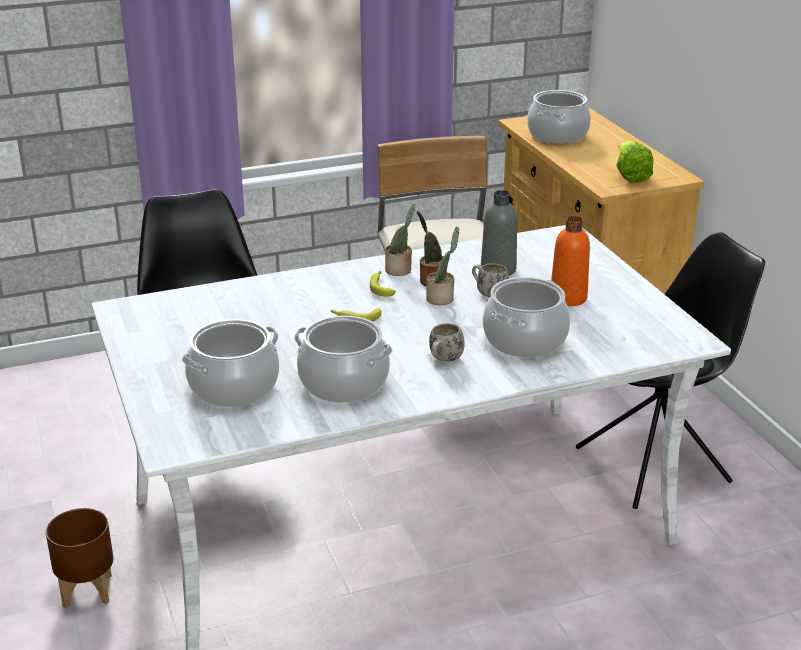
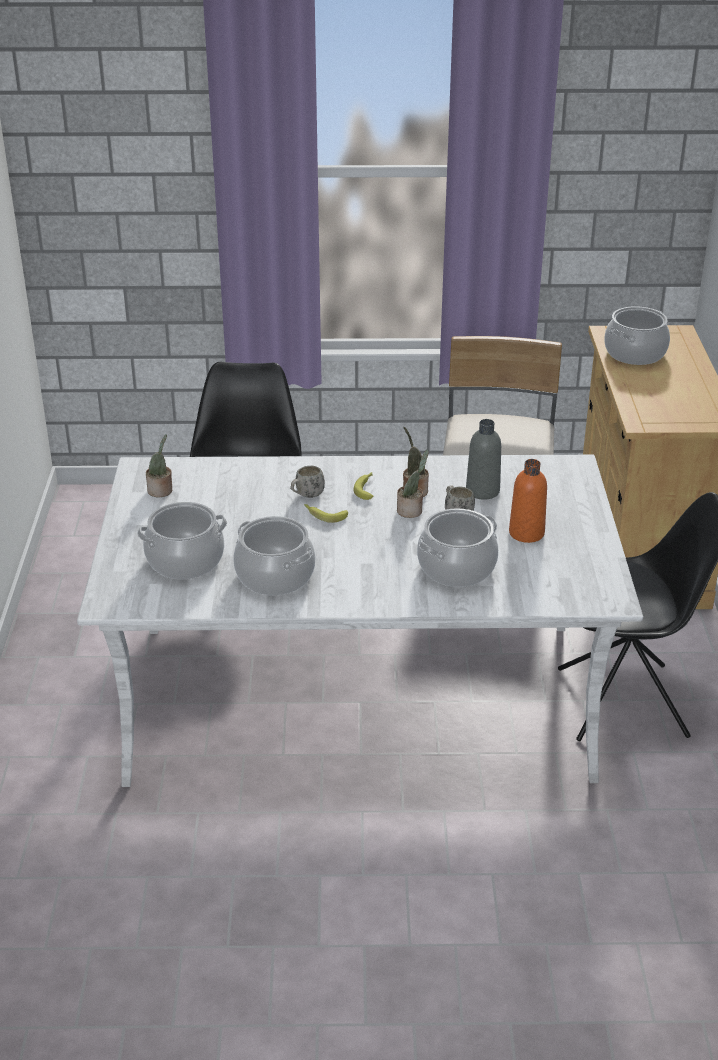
camera: 20 degrees right, 5 degrees up
brown planter [46,508,113,608] -> none
potted plant [385,204,416,276] -> potted plant moved to [146,434,172,497]
white mug [429,323,465,362] -> white mug moved to [290,466,325,498]
lettuce [616,140,653,183] -> none

